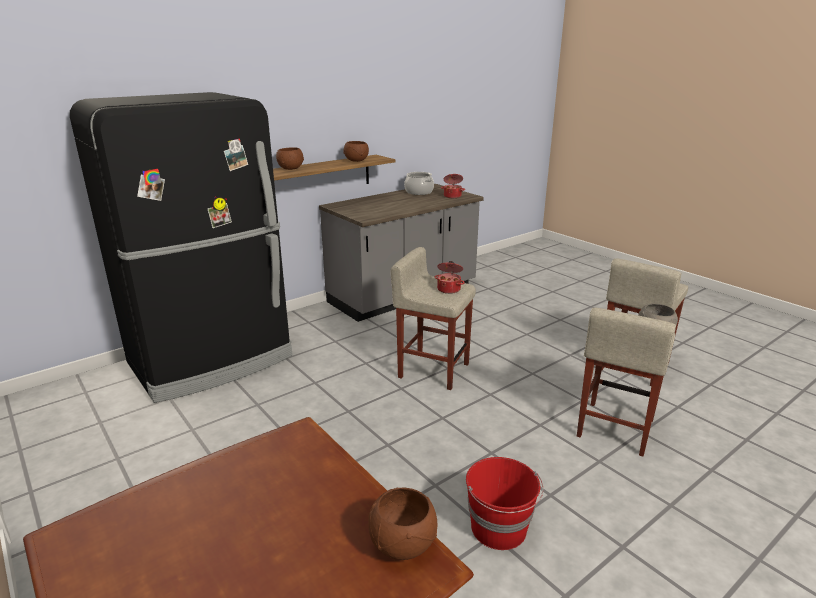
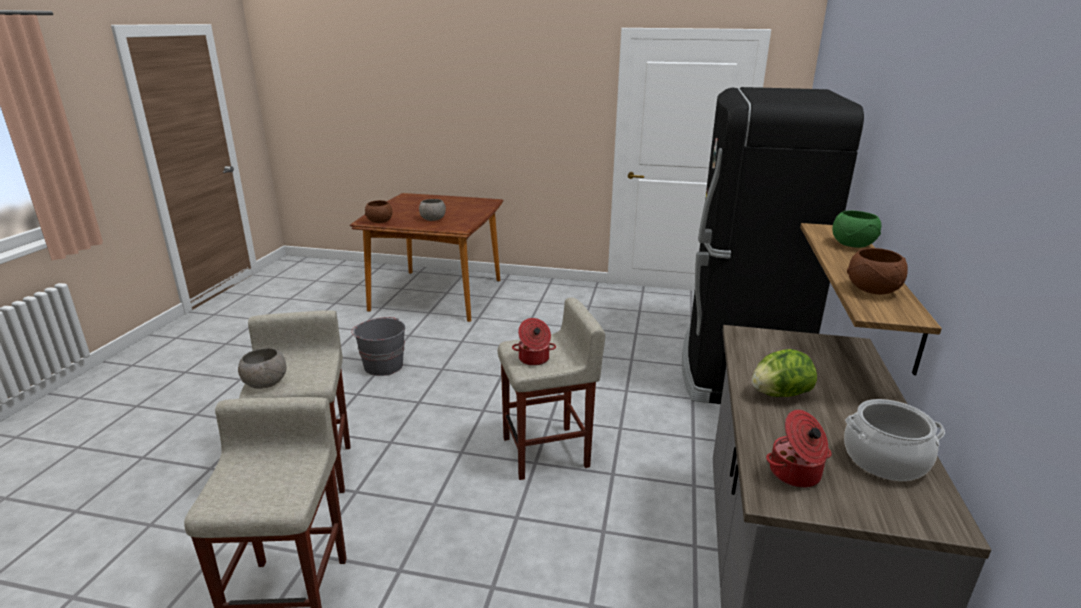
camera: 140 degrees right, 0 degrees up
brown bowl [276,147,304,170] -> green bowl [833,210,881,248]
red bucket [466,457,543,550] -> grey bucket [351,317,405,376]
none -> grey bowl [419,199,446,221]
none -> lettuce [752,349,817,397]

